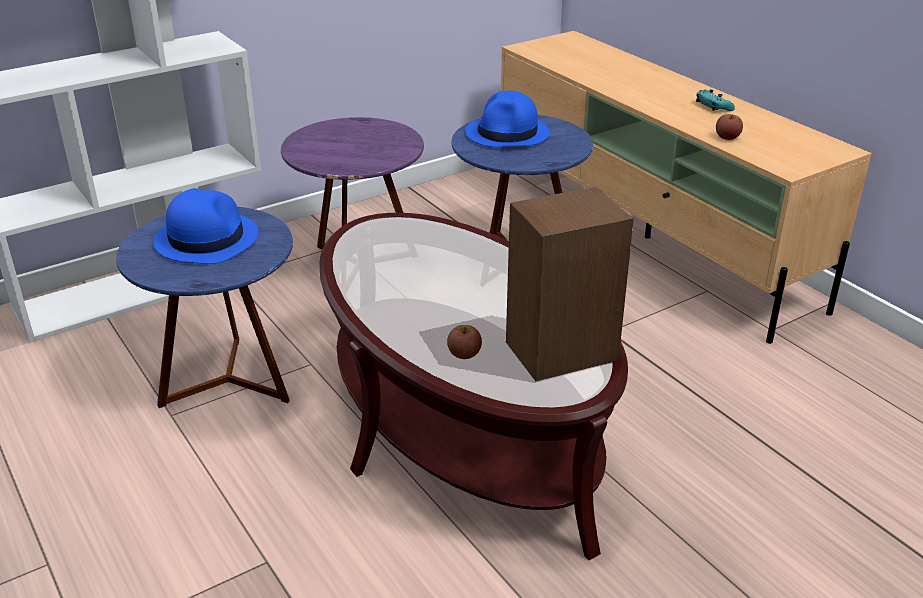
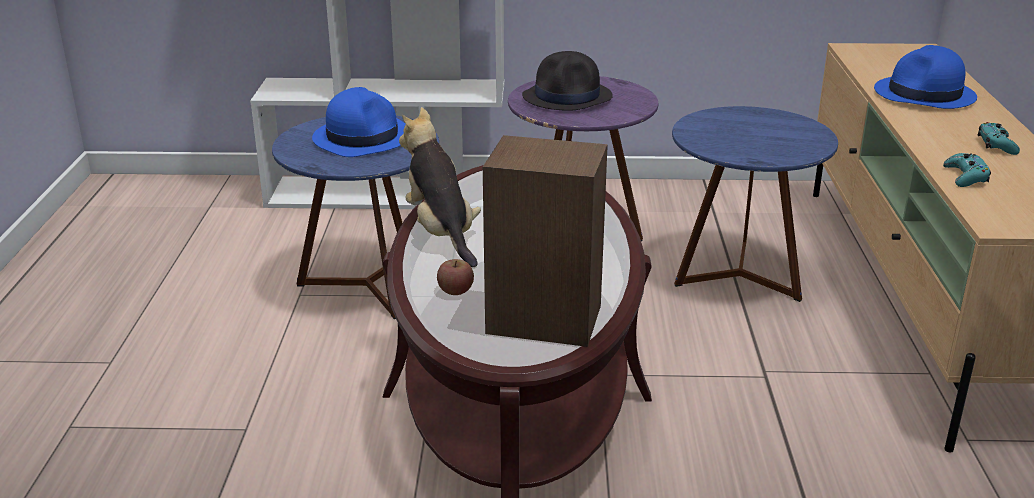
camera: 35 degrees right, 5 degrees down
blue hat [465,91,549,147] -> blue hat moved to [874,45,977,109]
apple [716,114,743,140] -> turquoise game controller [943,153,991,187]
none -> plush toy [399,107,481,267]
none -> black hat [522,51,613,111]

